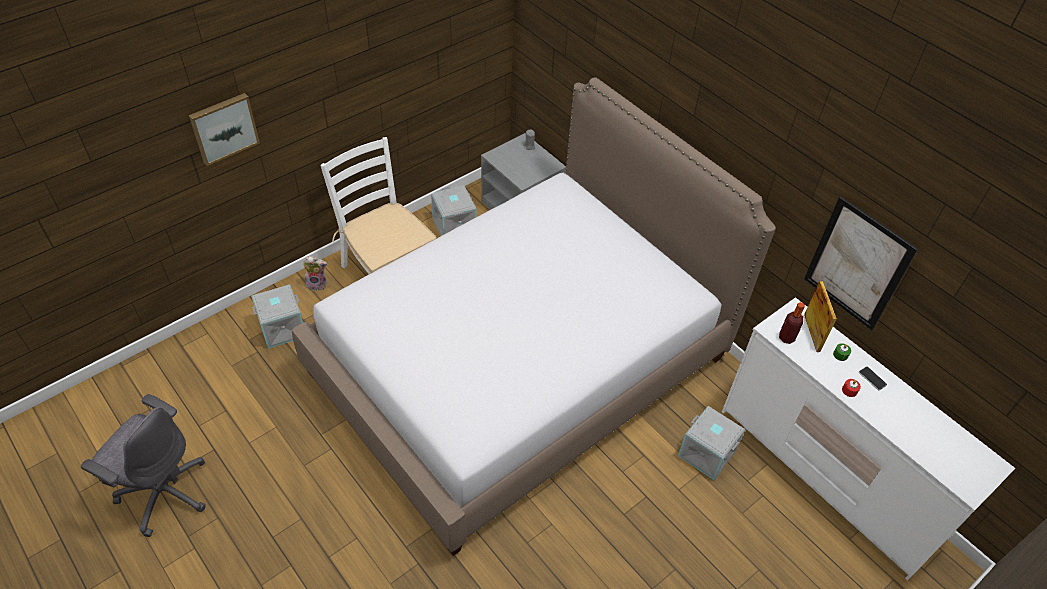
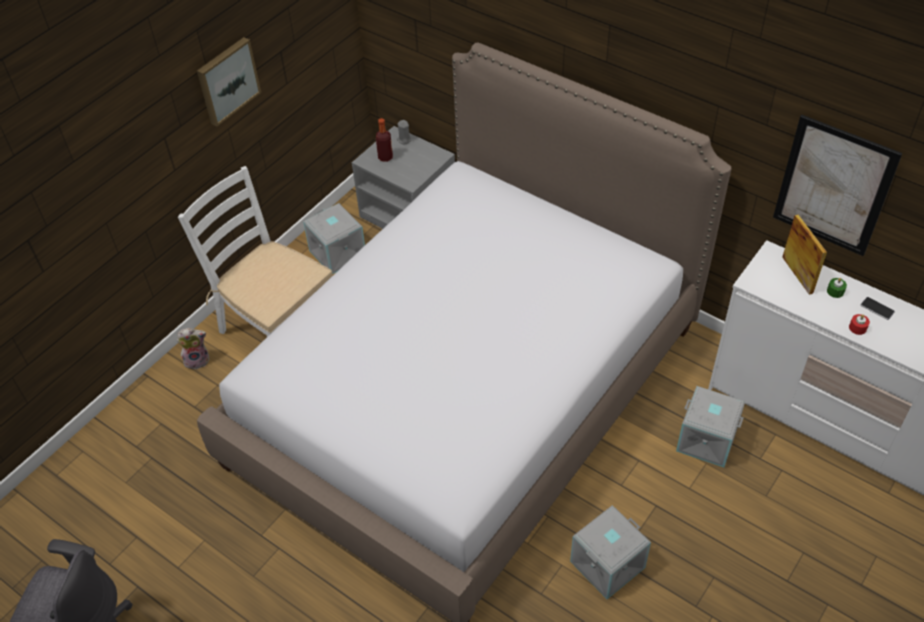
camera: 10 degrees left, 0 degrees up
picture [189,93,260,166] -> picture moved to [197,37,261,126]
grey storage box [251,284,303,349] -> grey storage box moved to [570,505,651,599]
bottle [779,302,805,344] -> bottle moved to [376,118,393,162]

